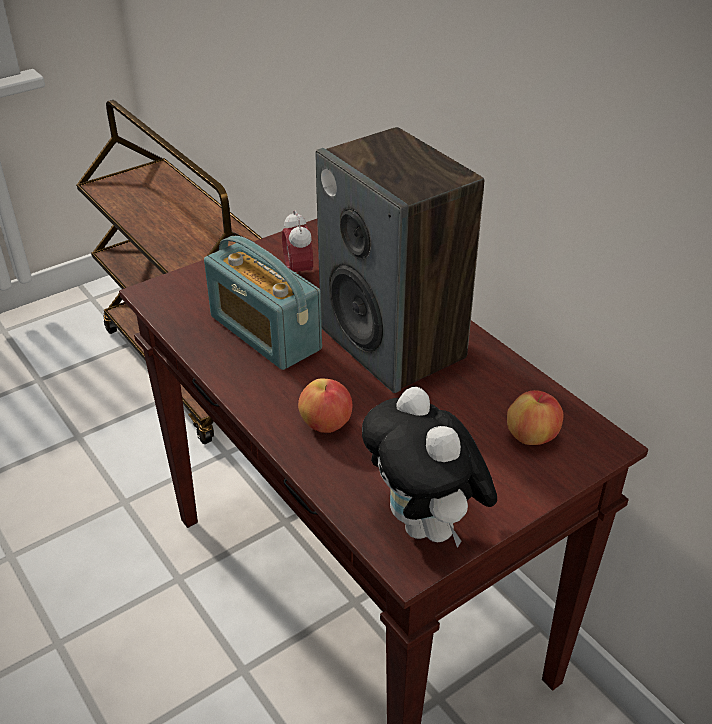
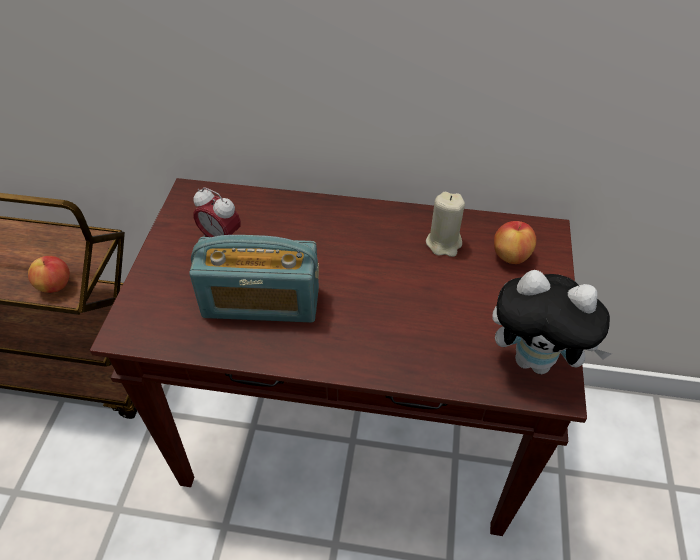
camera: 45 degrees left, 10 degrees up
apple [298,379,352,433] -> apple moved to [28,256,70,293]
speaker [316,127,484,393] -> none
none -> beige candle [426,192,465,257]

